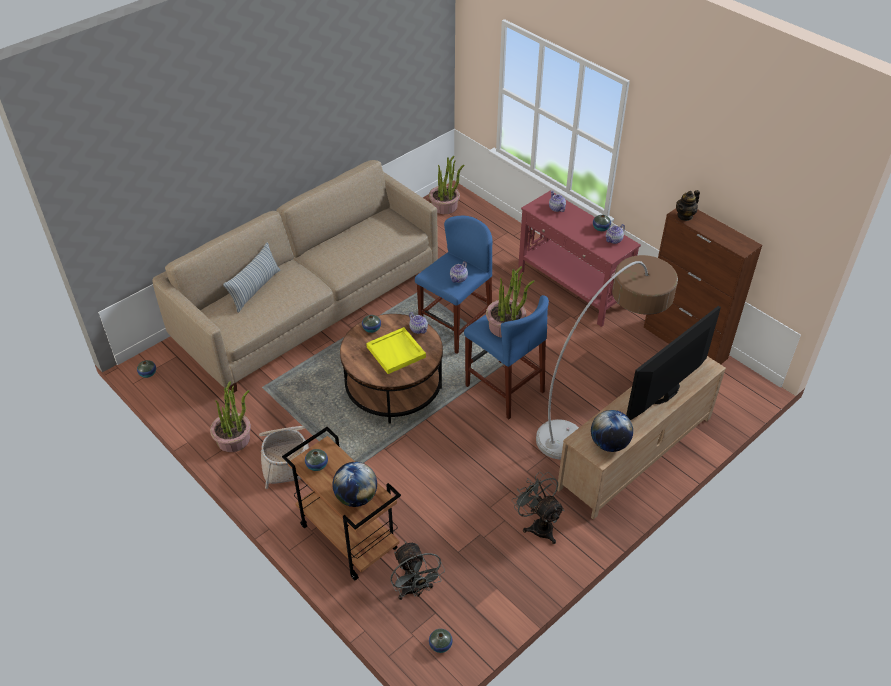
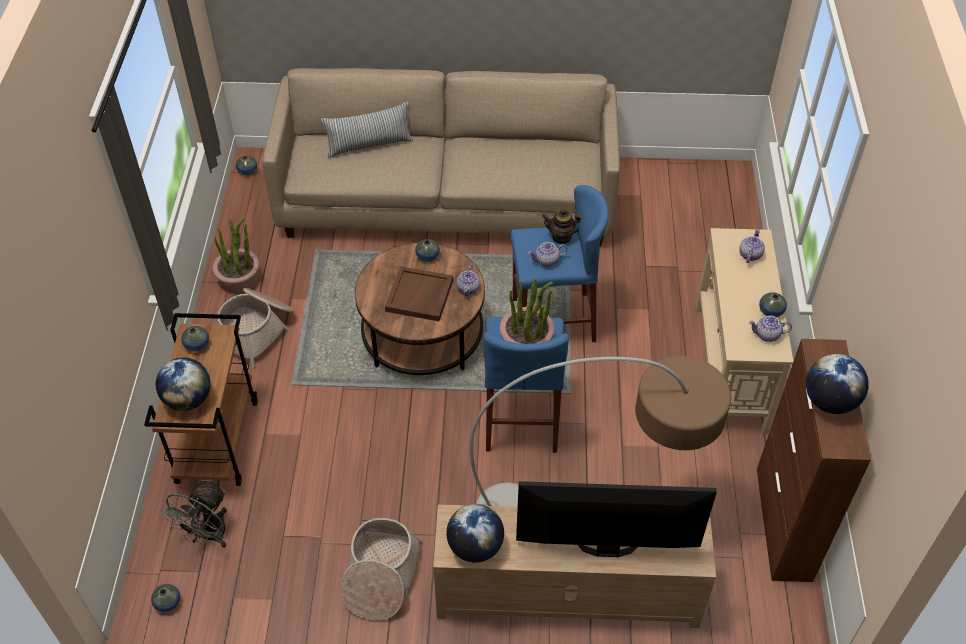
camera: 45 degrees right, 5 degrees up
yellow tray [366,327,426,374] -> brown tray [385,266,453,321]
potted plant [429,156,464,214] -> none
grey fan [512,472,564,544] -> basket [341,518,423,621]
red console table [518,191,641,327] -> beige console table [695,228,793,434]
teapot [676,190,700,221] -> teapot moved to [542,209,582,244]
none -> globe [806,354,869,414]

